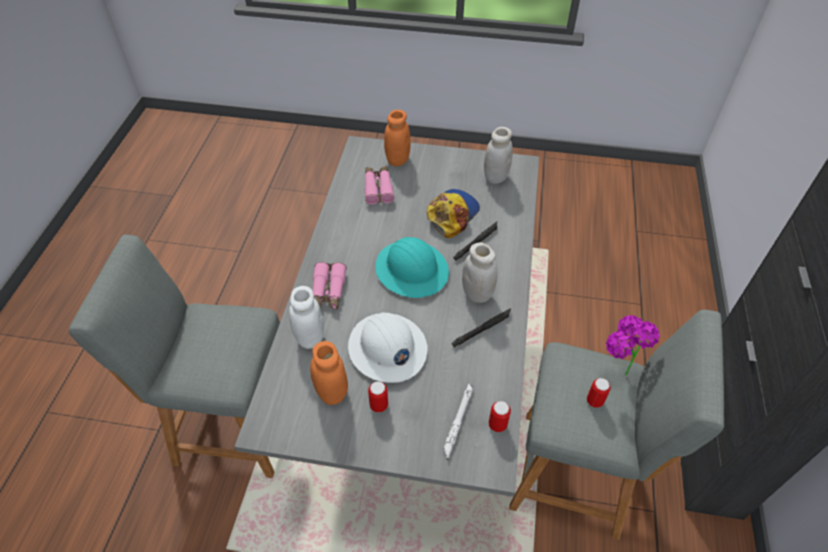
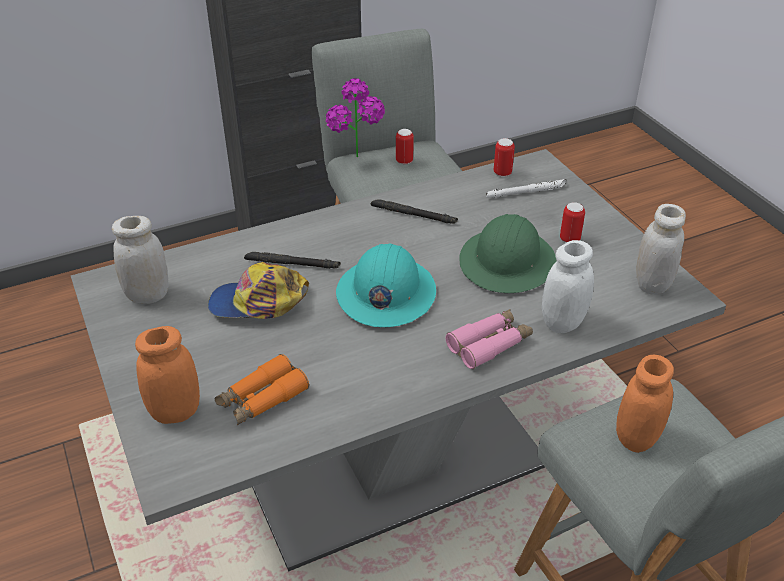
camera: 125 degrees left, 10 degrees down
orange jar [310,341,348,405] -> orange jar moved to [616,355,674,453]
white hard hat [348,312,428,383] -> green hard hat [459,214,556,293]
pink binoculars [365,165,394,205] -> orange binoculars [214,354,309,425]
white jar [462,243,498,303] -> white jar moved to [636,204,686,295]

